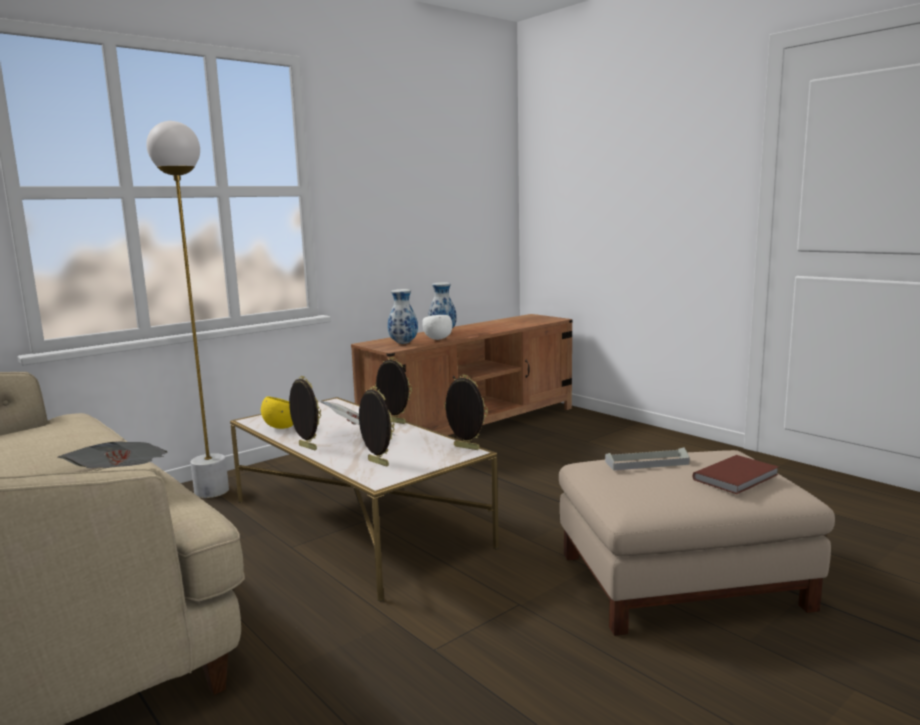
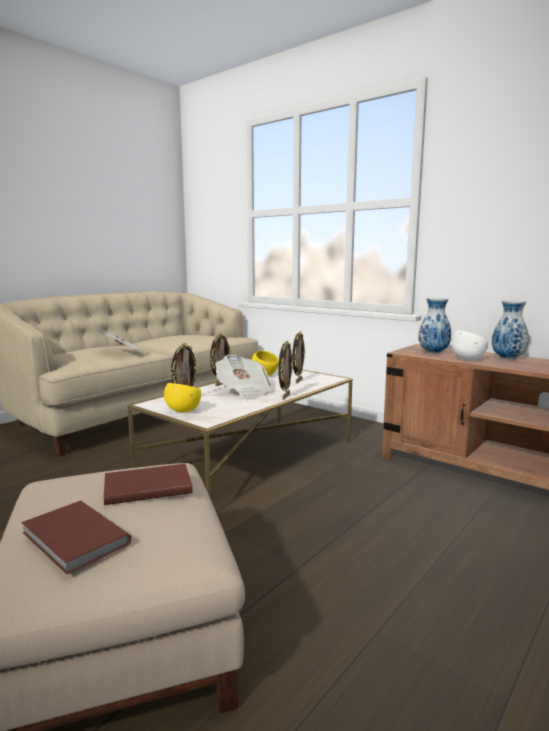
camera: 80 degrees right, 0 degrees up
white floor lamp [146,121,229,498] -> none
picture frame [444,374,488,450] -> picture frame moved to [292,331,305,384]
grey tray [605,447,690,471] -> brown book [104,464,193,505]
none -> yellow bowl [164,383,201,412]

